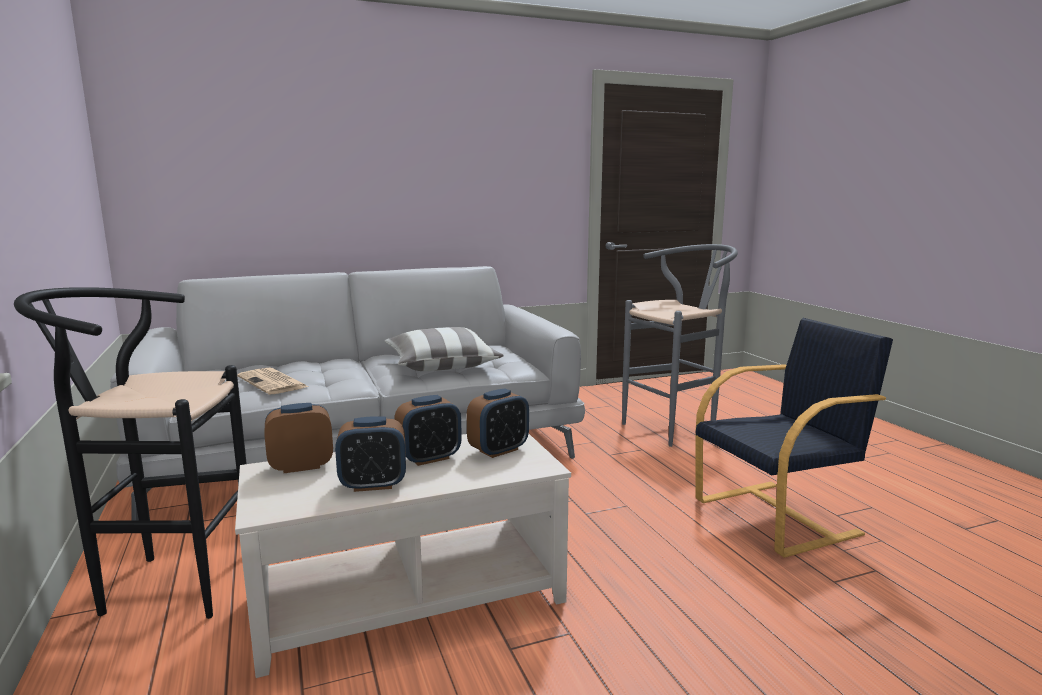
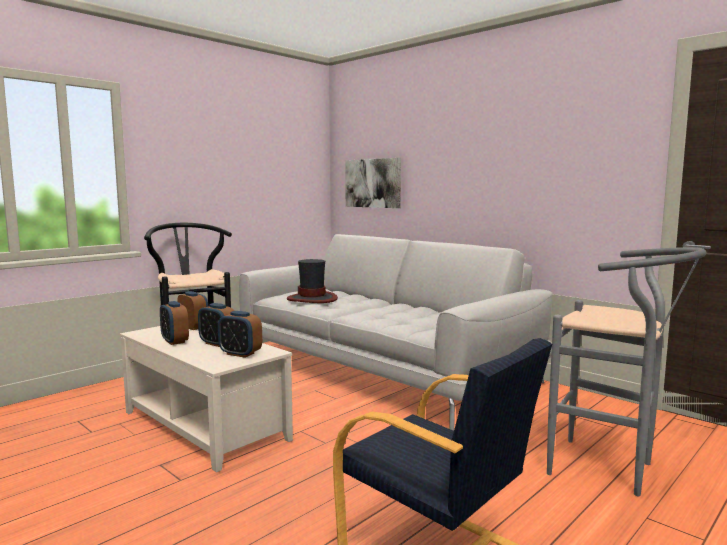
camera: 65 degrees right, 5 degrees down
newspaper [237,367,308,395] -> hat [287,259,338,303]
pillow [385,327,504,371] -> none
none -> picture [345,158,401,208]

